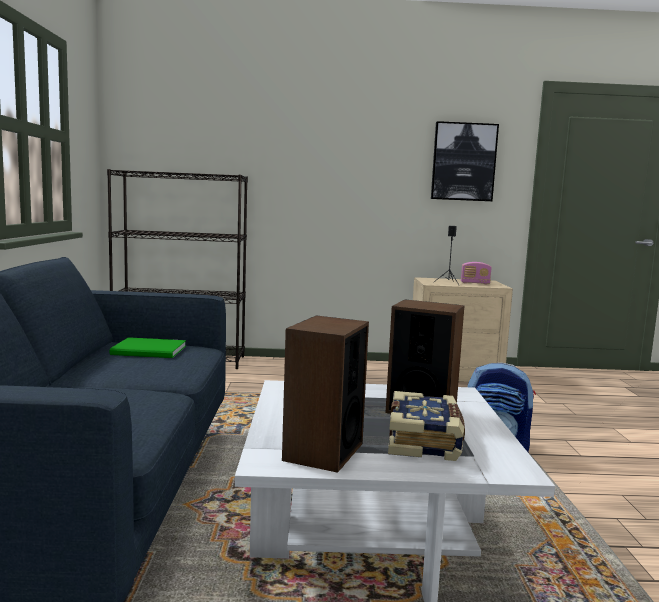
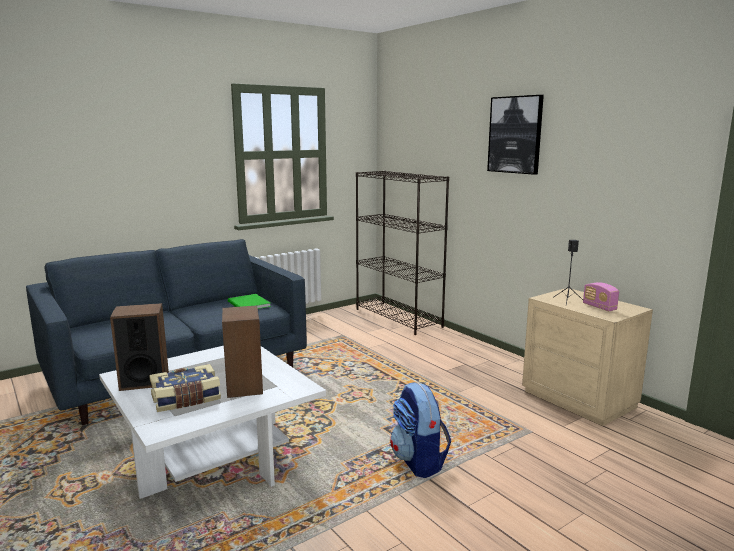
camera: 55 degrees right, 5 degrees up
picture [431,121,499,201] -> picture moved to [487,95,544,175]

